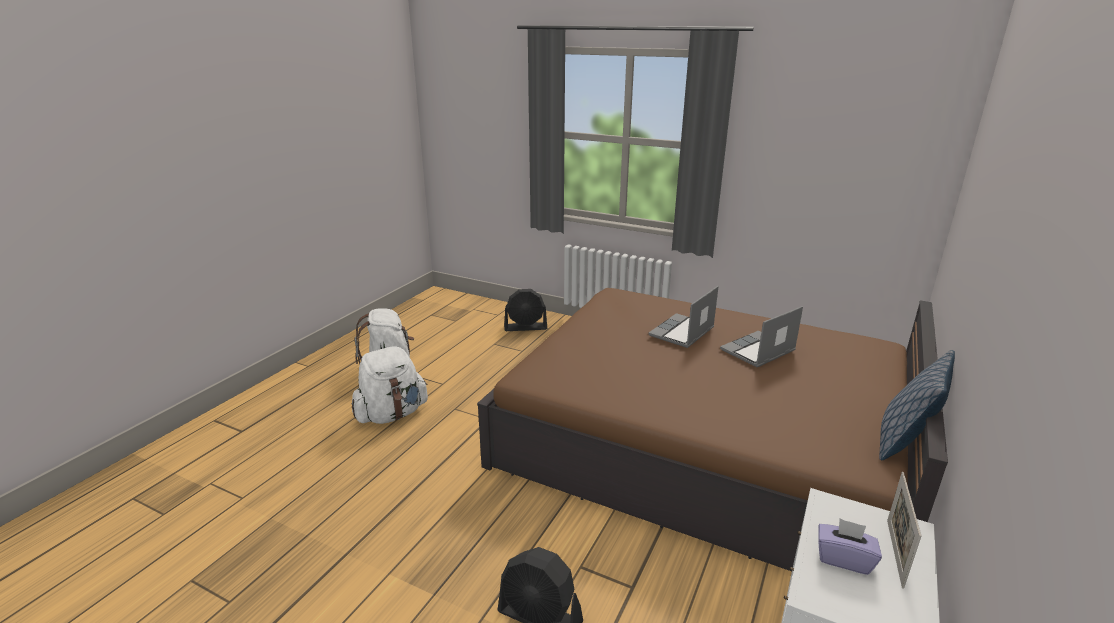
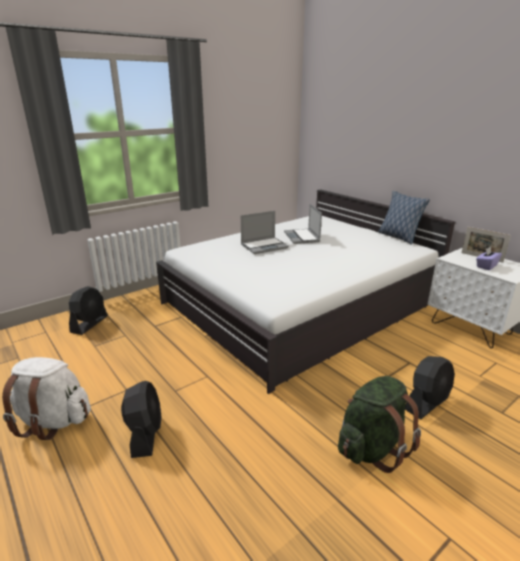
camera: 65 degrees left, 0 degrees up
white backpack [352,347,428,424] -> black fan [121,381,161,458]
brown bed [477,288,948,571] -> white bed [156,189,455,394]
laptop [648,286,719,348] -> laptop turned 90 degrees counterclockwise [241,211,289,254]
none -> green backpack [338,376,421,473]

